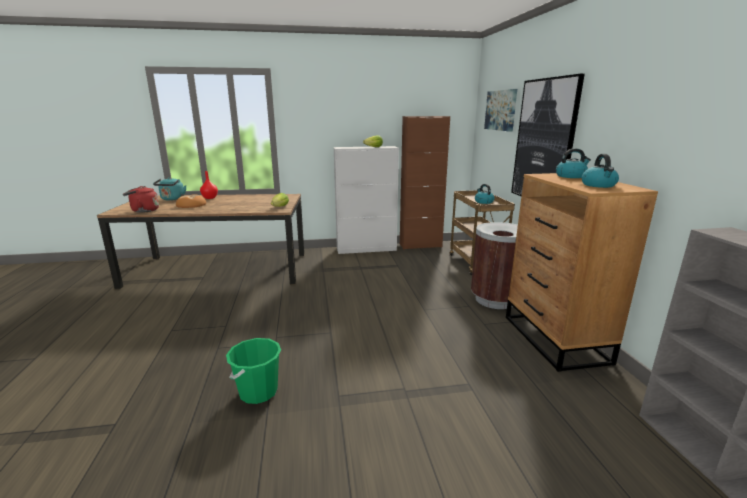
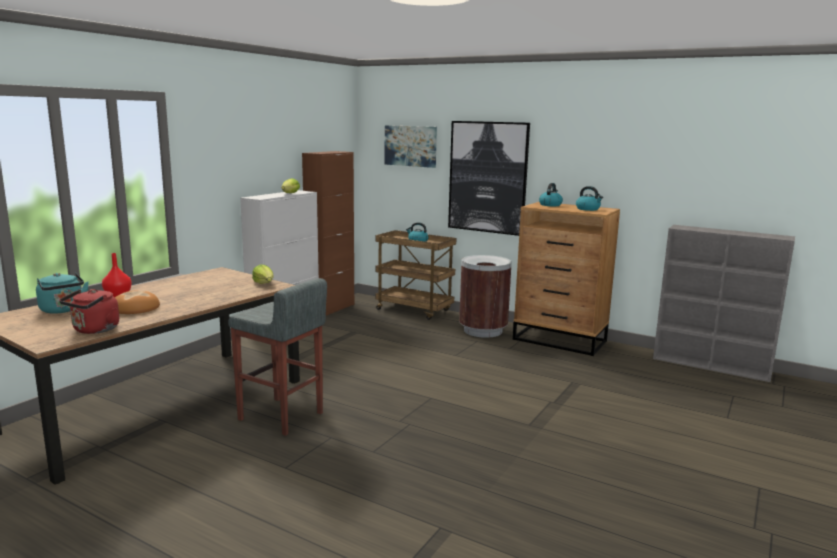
camera: 50 degrees left, 5 degrees down
green bucket [226,338,281,404] -> none
none -> grey stool [228,278,327,436]

